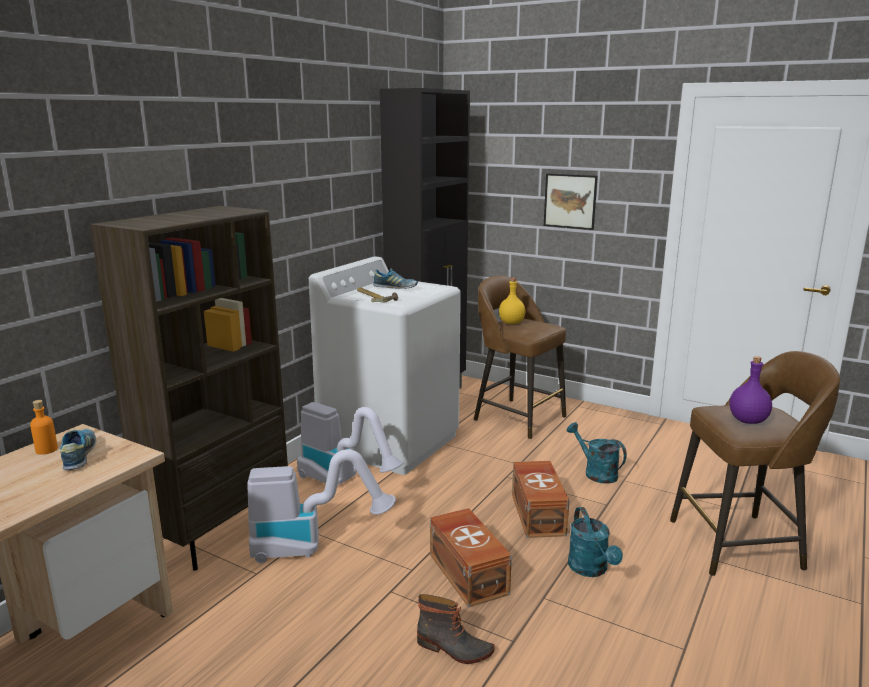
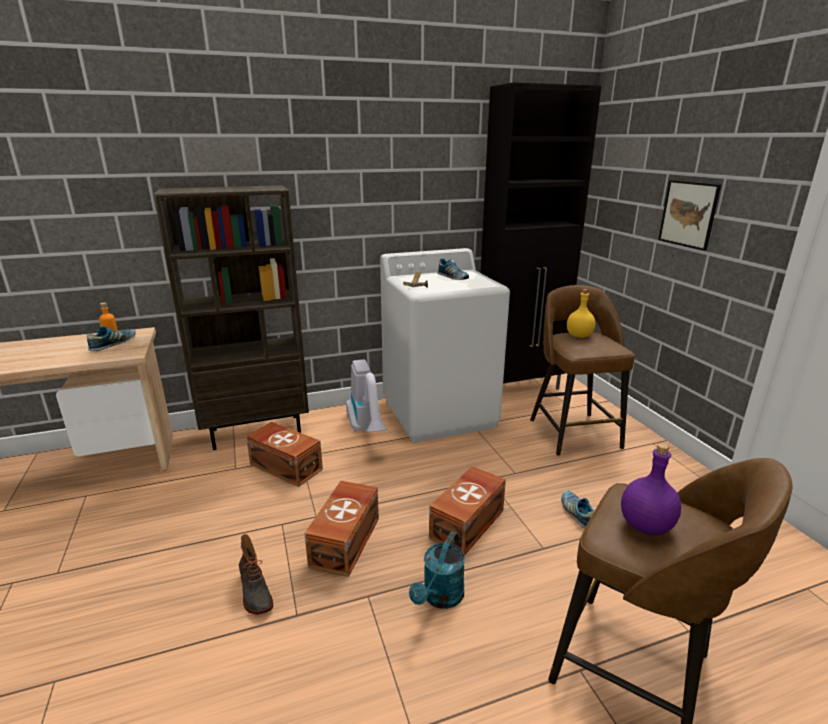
camera: 40 degrees right, 5 degrees up
vacuum cleaner [247,449,396,564] -> brown storage box [246,422,323,487]
turquoise watering can [566,422,627,484] -> shoe [561,490,595,528]

